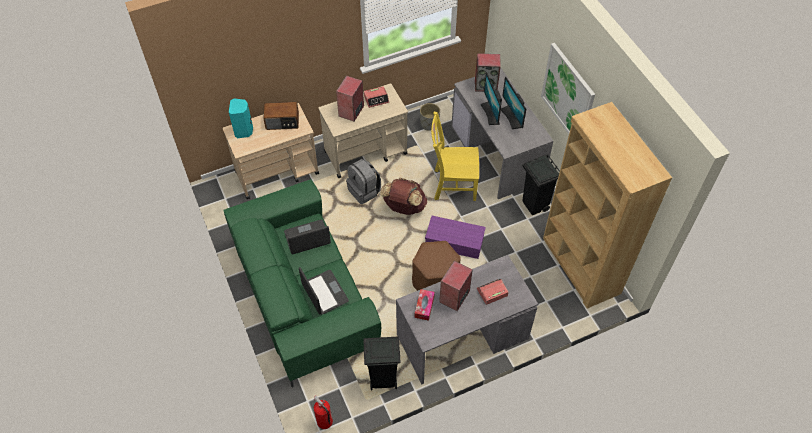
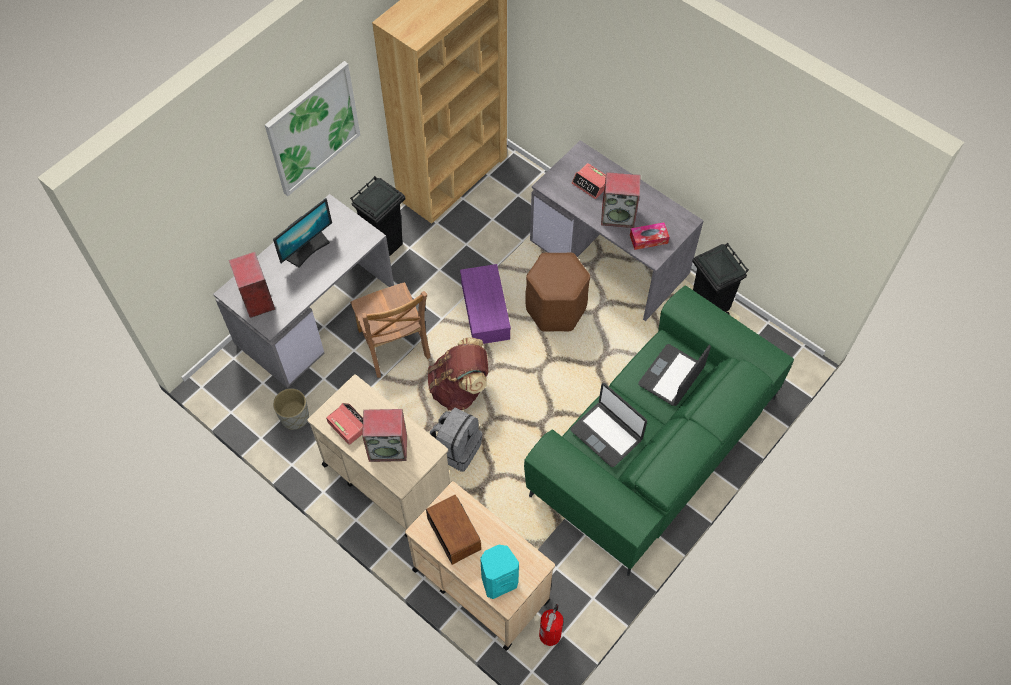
camera: 115 degrees left, 5 degrees up
fire extinguisher [314,395,333,429] -> fire extinguisher moved to [539,604,563,646]
yellow chair [431,112,479,201] -> brown chair [350,282,431,378]
monitor [481,72,502,125] -> none

